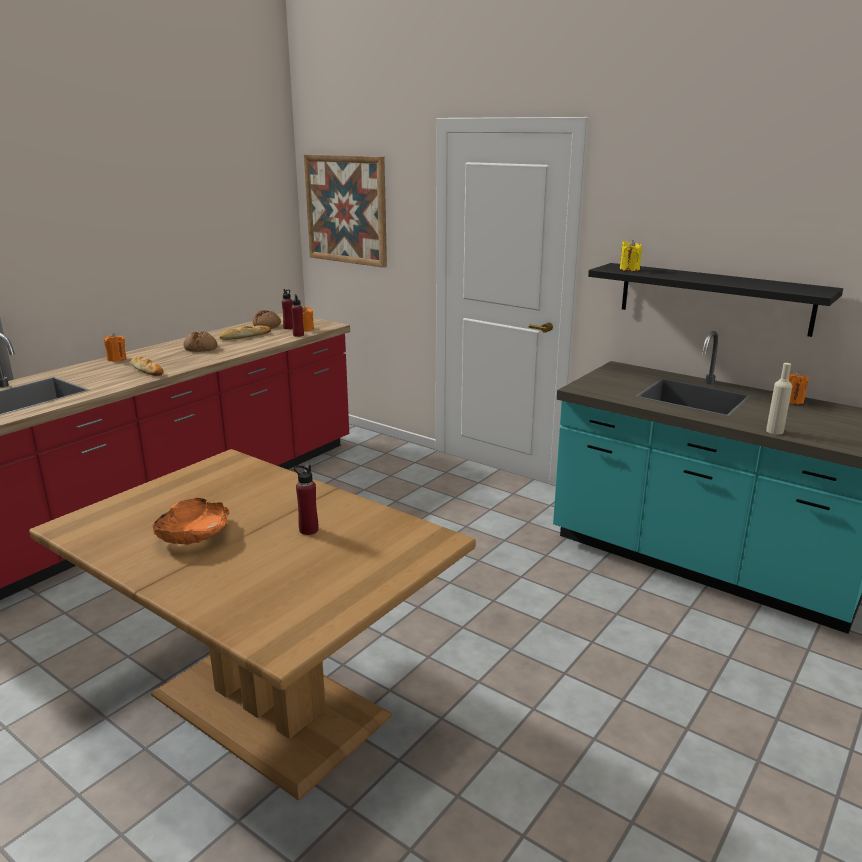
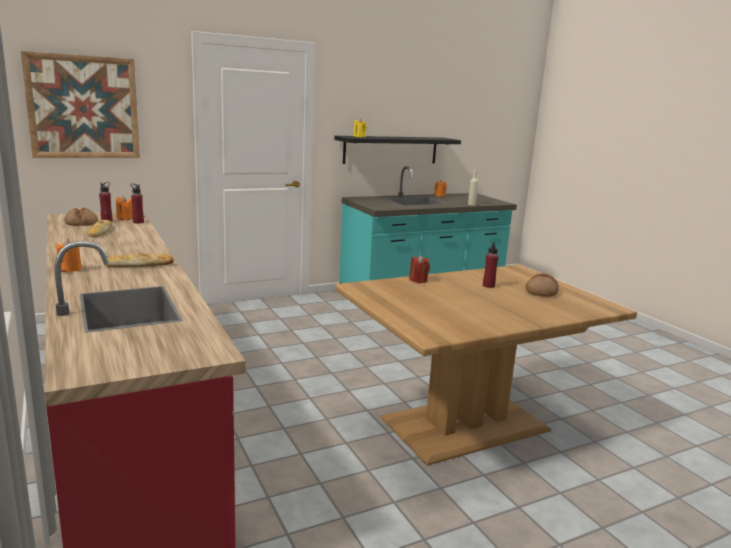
camera: 65 degrees left, 5 degrees down
orange bowl [152,498,230,545] -> none
bread [184,331,217,352] -> bread moved to [525,273,559,297]
none -> red candle [409,255,430,283]

